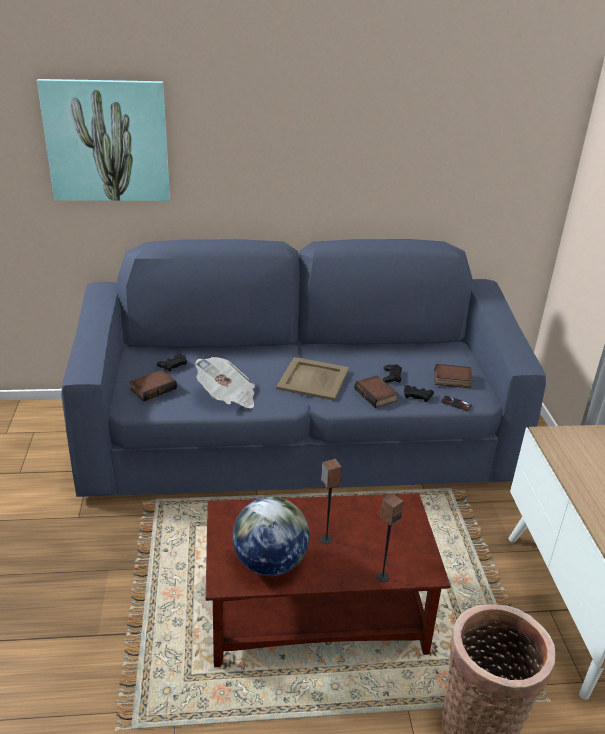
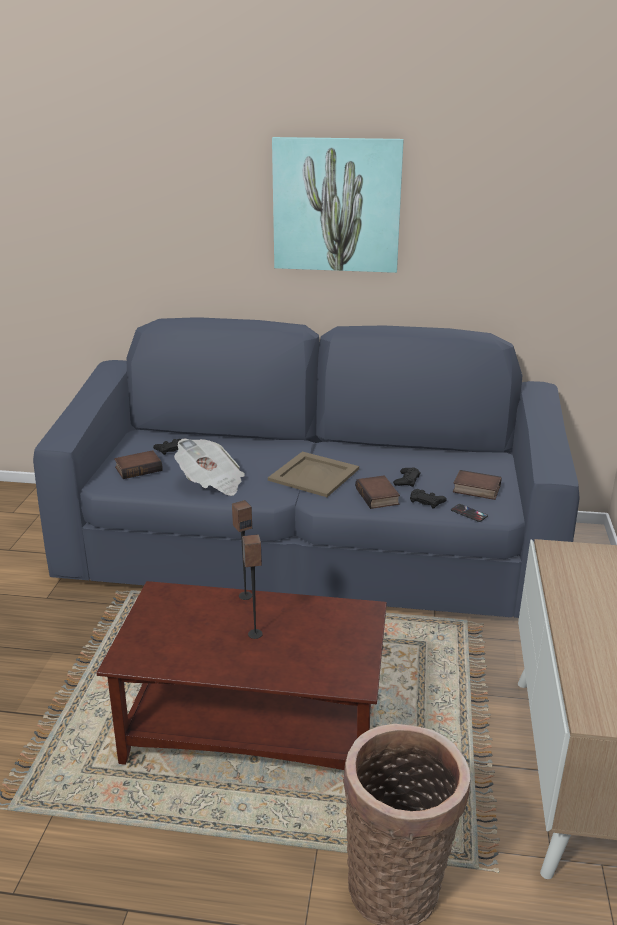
camera: 15 degrees right, 5 degrees down
picture [37,79,170,201] -> picture moved to [272,137,404,273]
globe [232,496,310,576] -> none
speaker [376,493,404,582] -> speaker moved to [232,500,252,600]

